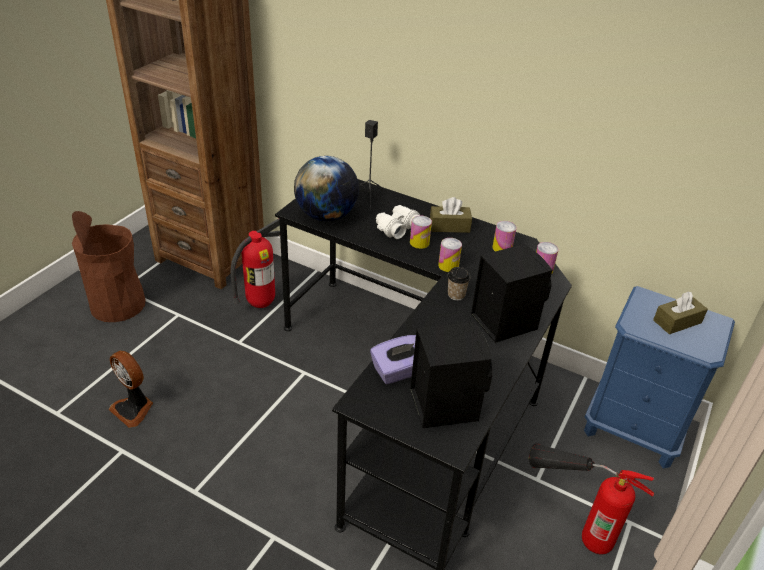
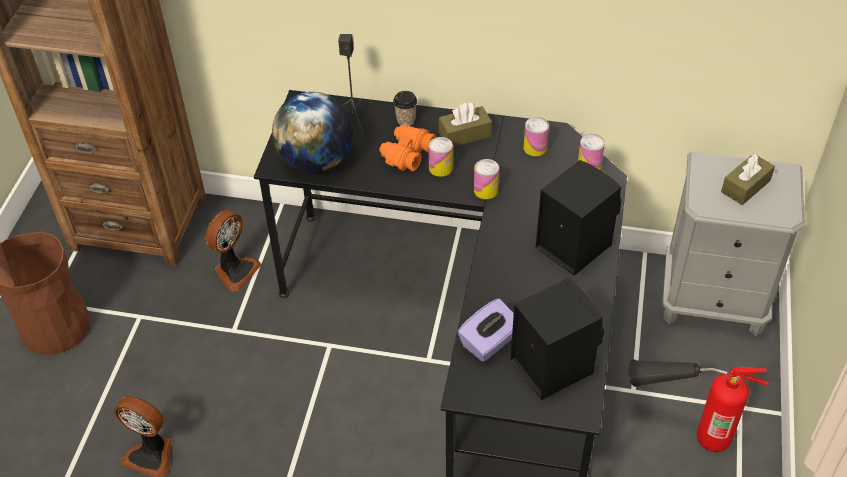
camera: 15 degrees left, 10 degrees up
fire extinguisher [231,218,280,308] -> fan [206,210,261,291]
white binoculars [376,205,420,239] -> orange binoculars [379,125,436,172]
cup [448,267,471,301] -> cup moved to [393,91,417,126]
blue nightstand [584,286,735,469] -> grey nightstand [662,152,805,336]

